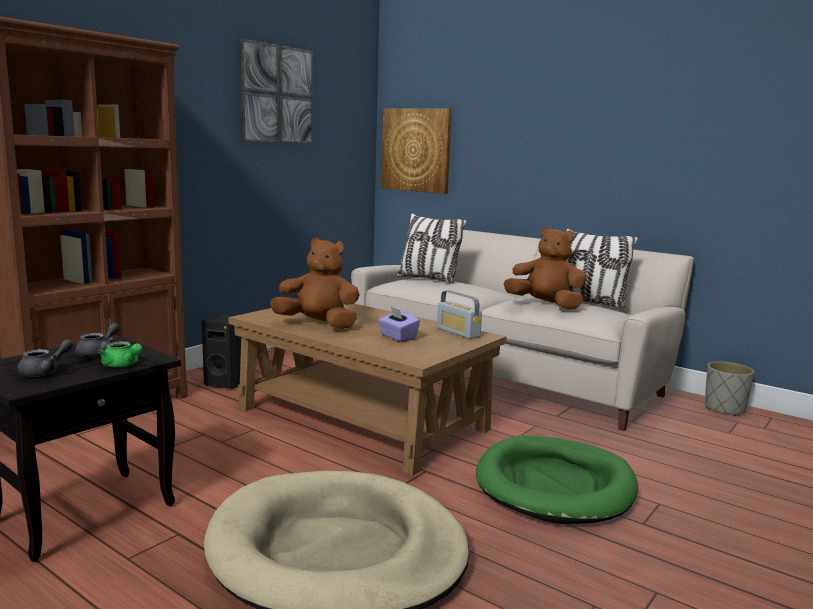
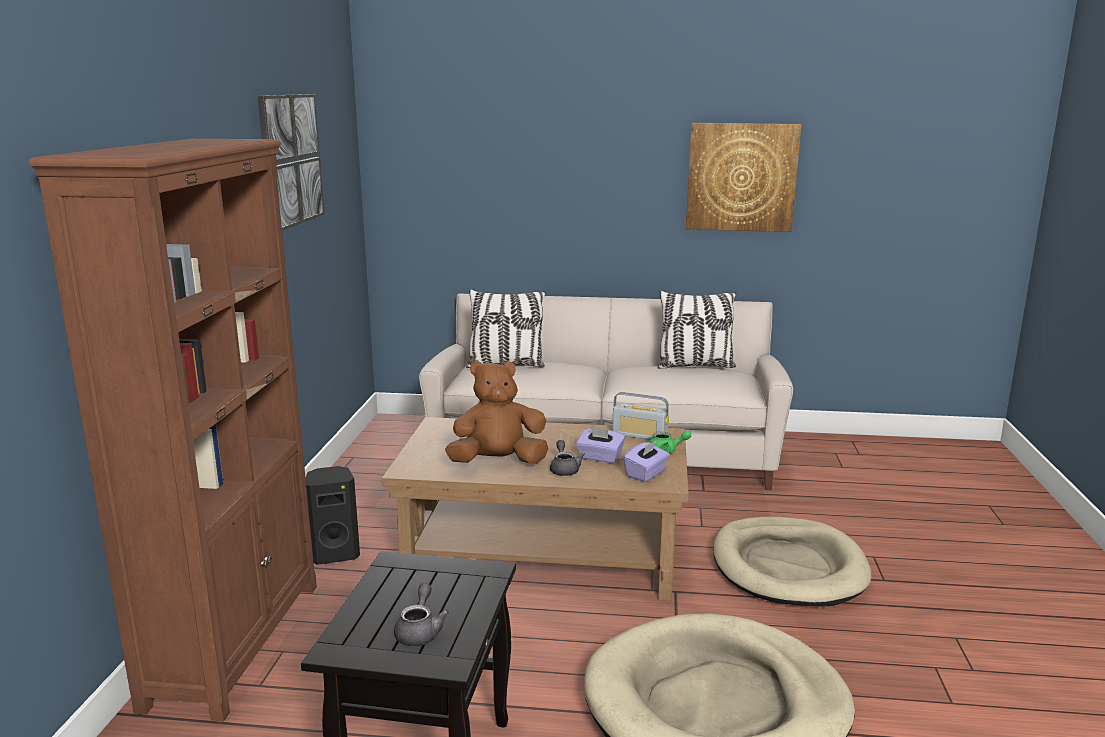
camera: 30 degrees left, 5 degrees up
grey teapot [75,323,120,358] -> grey teapot moved to [550,440,585,476]
green teapot [98,341,142,367] -> green teapot moved to [649,430,692,453]
picture [381,108,452,194] -> picture moved to [686,123,801,232]
green dog bed [476,436,638,524] -> beige dog bed [713,517,872,606]
brown plush toy [503,227,587,309] -> none
grey planter [705,361,754,416] -> none
none -> purple tissue box [623,440,670,482]

